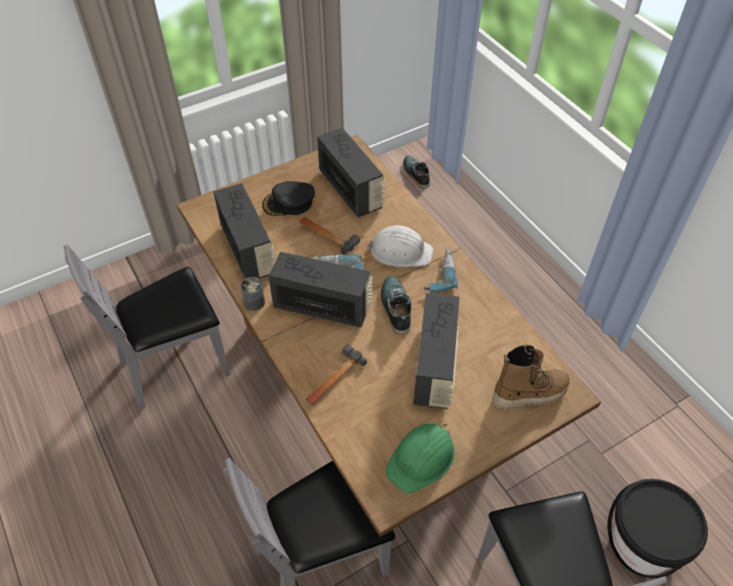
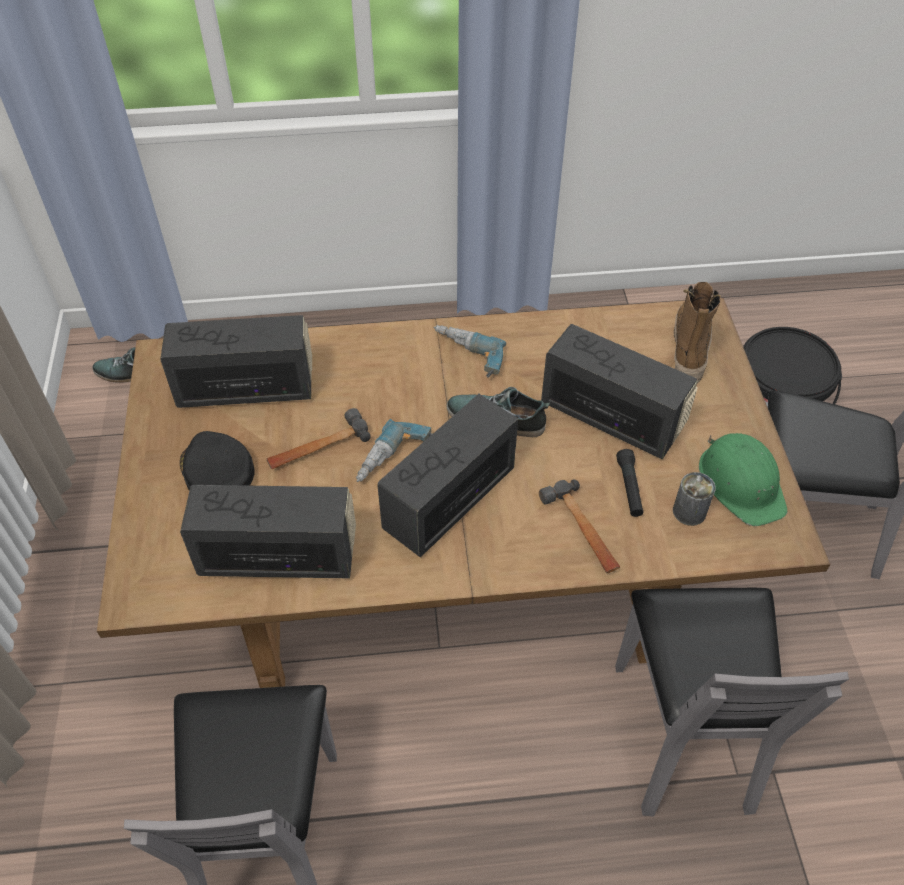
camera: 65 degrees left, 0 degrees up
can [240,277,265,311] -> can moved to [673,472,716,526]
black cap [262,181,315,216] -> black cap turned 135 degrees clockwise [180,431,255,491]
white hard hat [367,226,434,267] -> none
none -> black flashlight [616,449,643,517]

